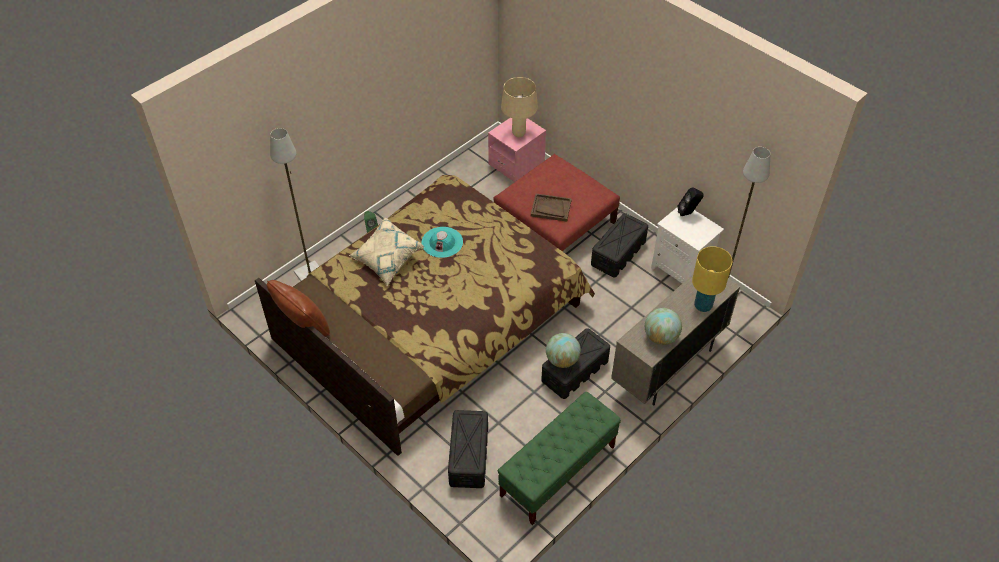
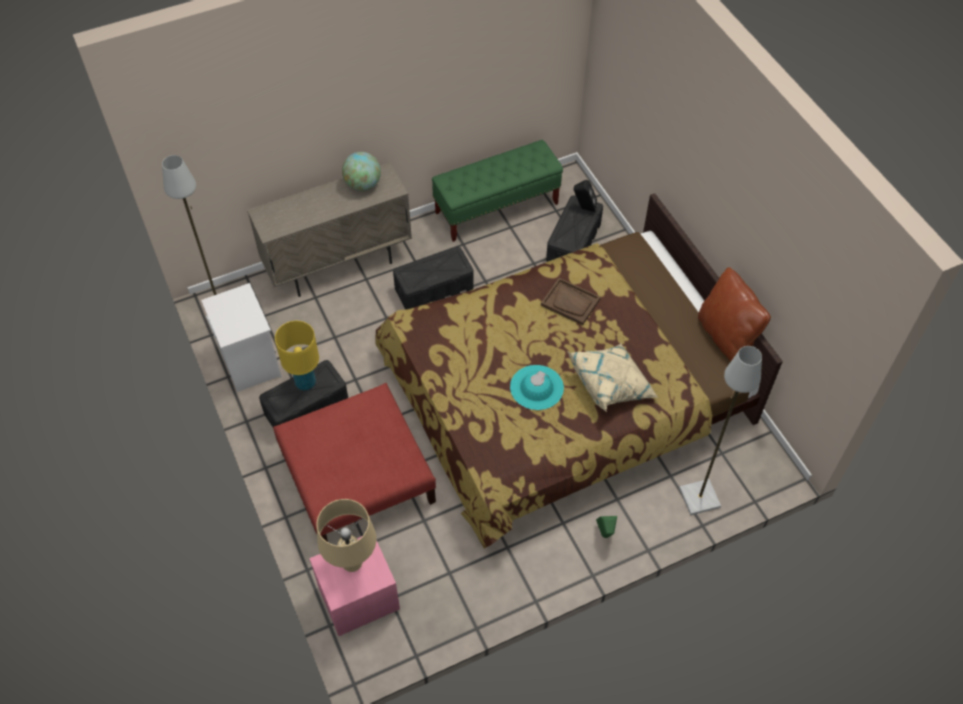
camera: 160 degrees left, 5 degrees up
brown tray [531,194,572,222] -> brown tray moved to [541,278,601,325]
globe [546,333,581,368] -> none
black speaker [678,187,704,216] -> black speaker moved to [574,180,597,212]
yellow table lamp [692,246,732,312] -> yellow table lamp moved to [275,321,319,390]

